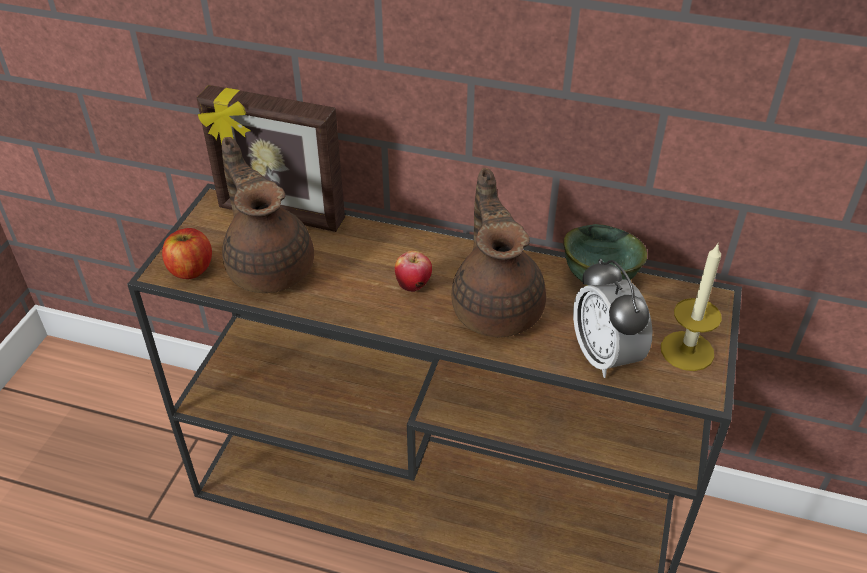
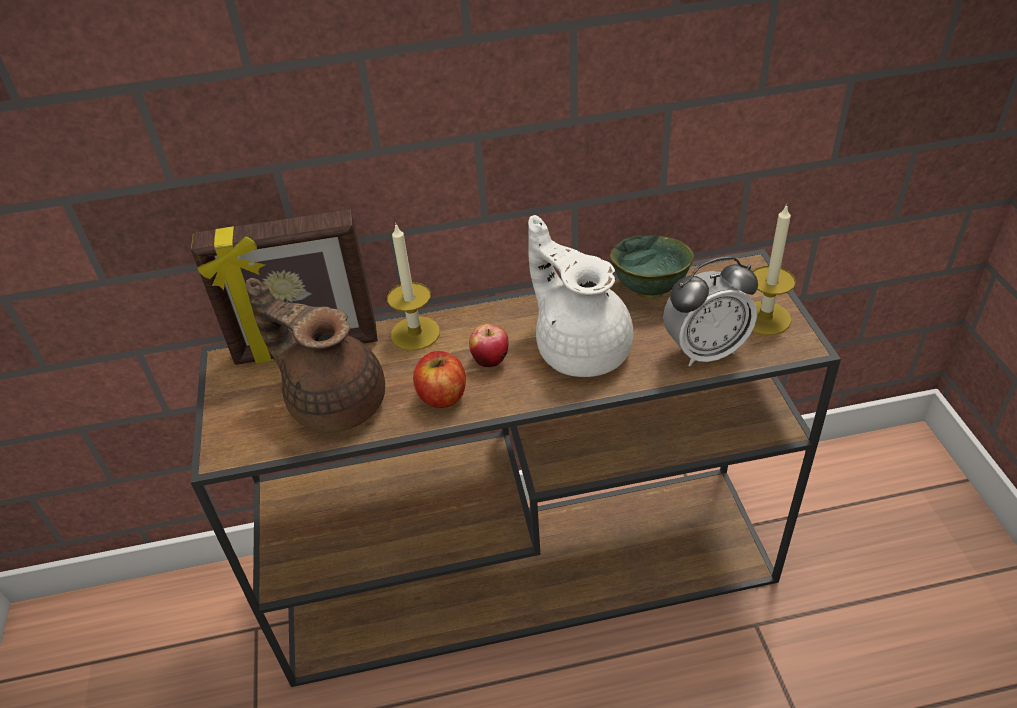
camera: 25 degrees left, 0 degrees up
apple [162,228,212,279] -> apple moved to [413,351,466,408]
brown teapot [451,168,546,337] -> white teapot [528,215,633,377]
alarm clock [573,259,652,378] -> alarm clock turned 60 degrees counterclockwise [663,257,758,367]
none -> candle [387,223,440,351]

